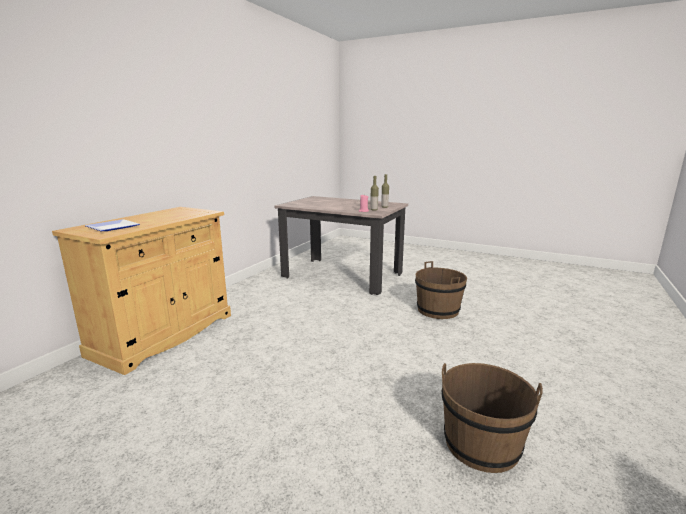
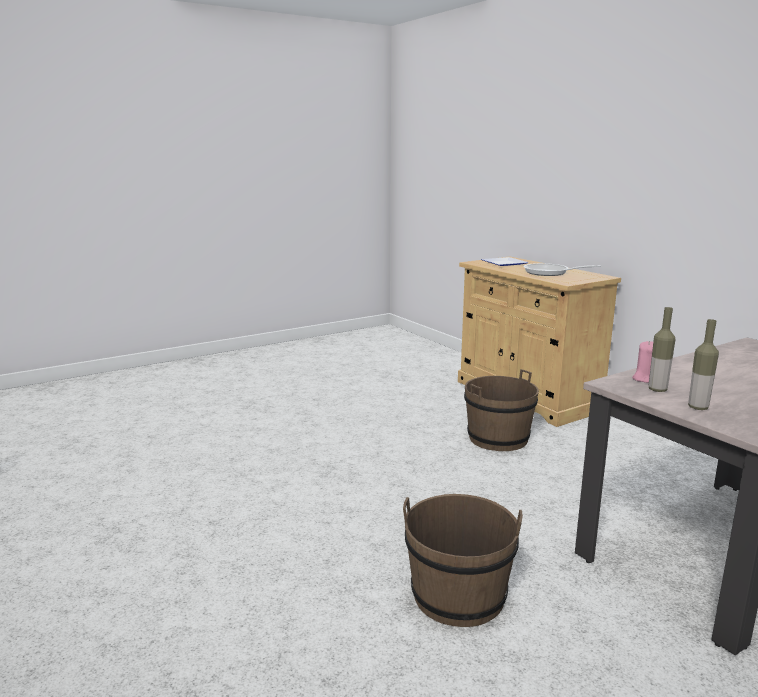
camera: 120 degrees right, 0 degrees up
brown bucket [442,363,543,473] -> brown bucket moved to [464,369,539,451]
none -> frying pan [524,263,601,276]

